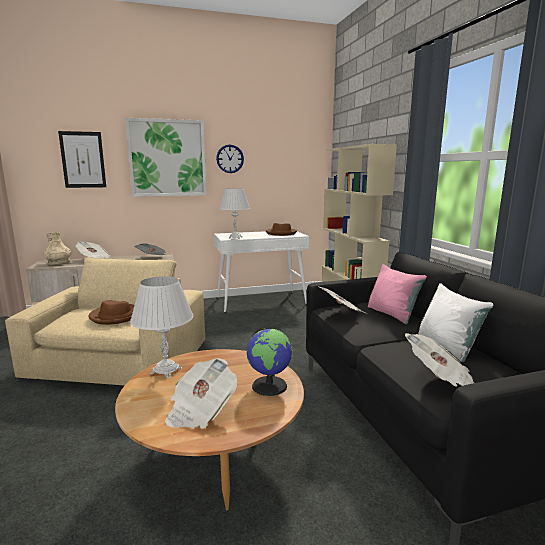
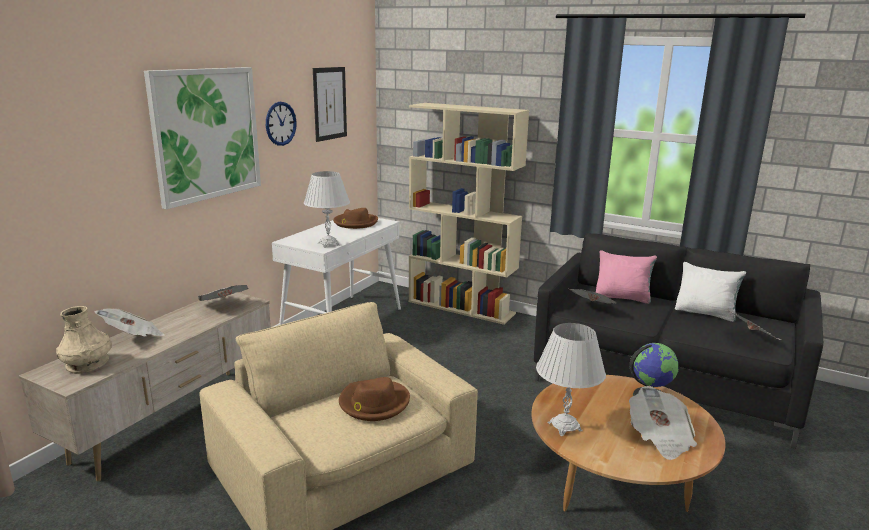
camera: 45 degrees left, 5 degrees up
picture [58,131,106,188] -> picture moved to [313,67,347,142]

